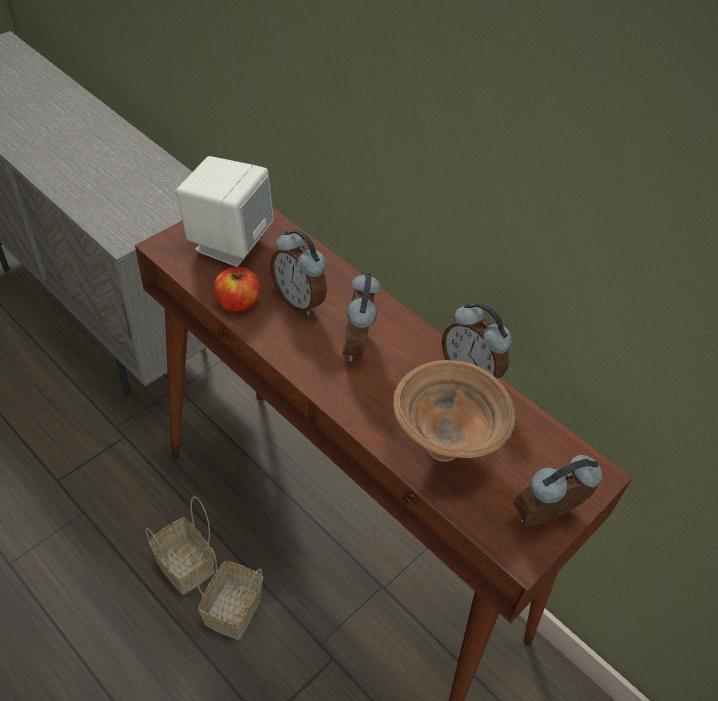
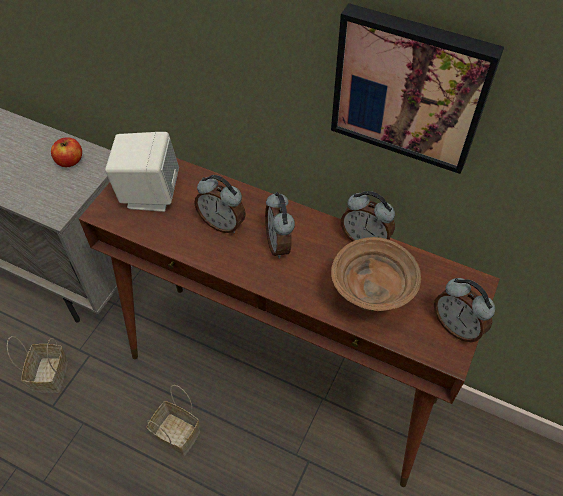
camera: 15 degrees left, 5 degrees up
basket [196,547,263,640] -> basket moved to [7,336,68,393]
apple [214,267,260,311] -> apple moved to [51,137,82,167]
alarm clock [514,455,602,526] -> alarm clock turned 90 degrees counterclockwise [434,278,495,342]
none -> picture [331,3,504,174]

